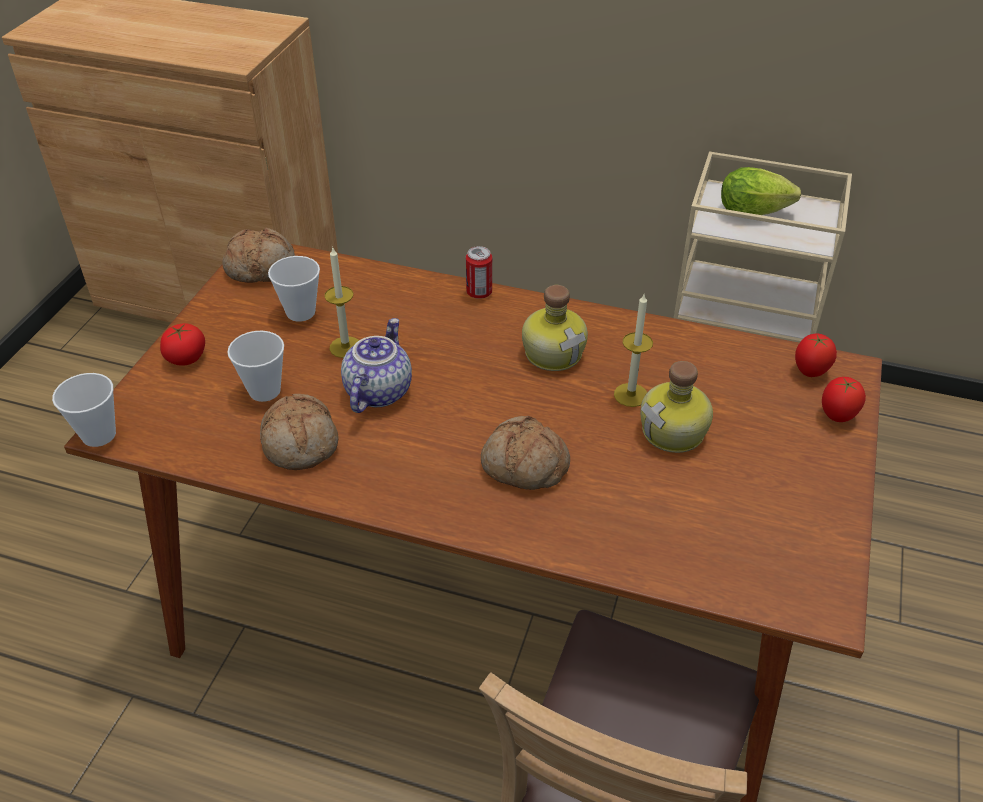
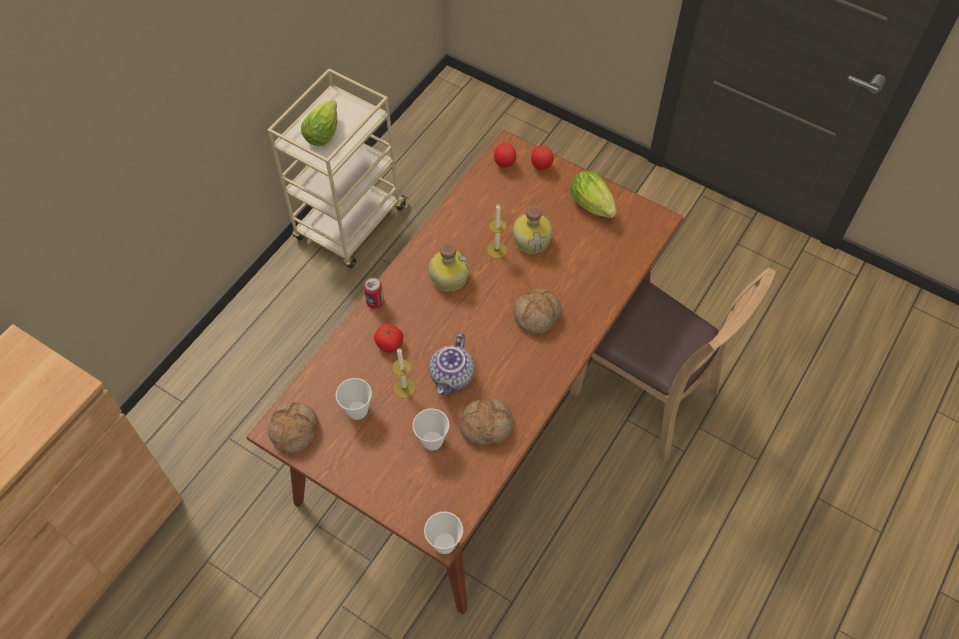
camera: 75 degrees left, 15 degrees up
tomato [160,323,205,366] -> tomato moved to [374,324,403,352]
teapot [341,318,412,413] -> teapot turned 105 degrees counterclockwise [430,333,474,395]
none -> lettuce [570,170,617,218]

